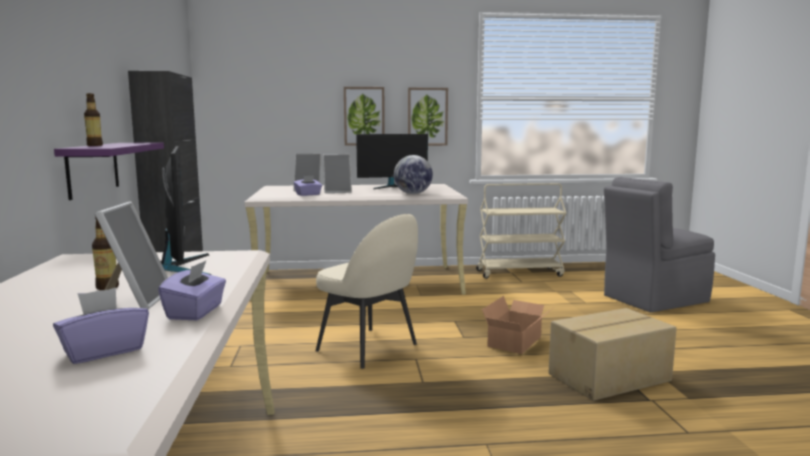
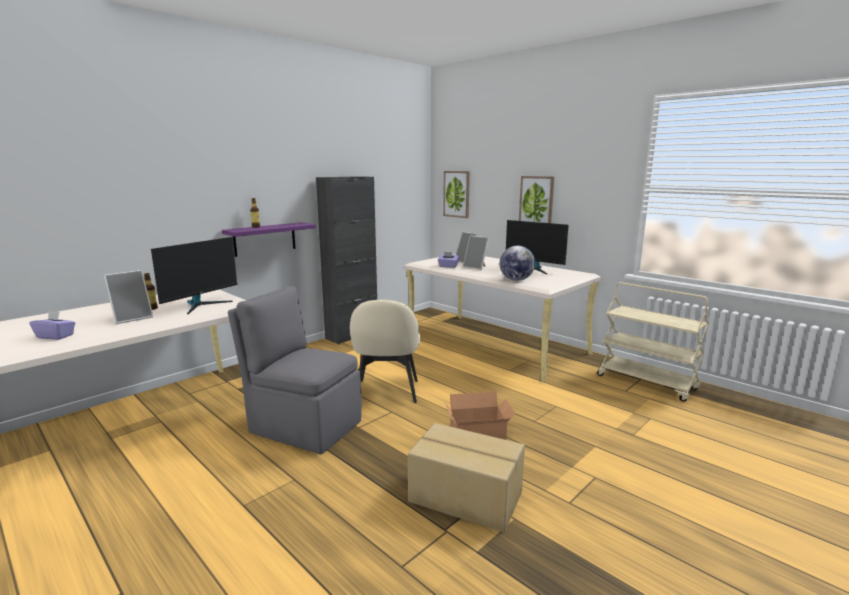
camera: 50 degrees right, 5 degrees up
purple tissue box [158,260,226,320] -> none
picture [408,88,448,146] -> picture moved to [443,171,470,218]
grey chair [604,177,715,312] -> grey chair moved to [228,286,362,454]

